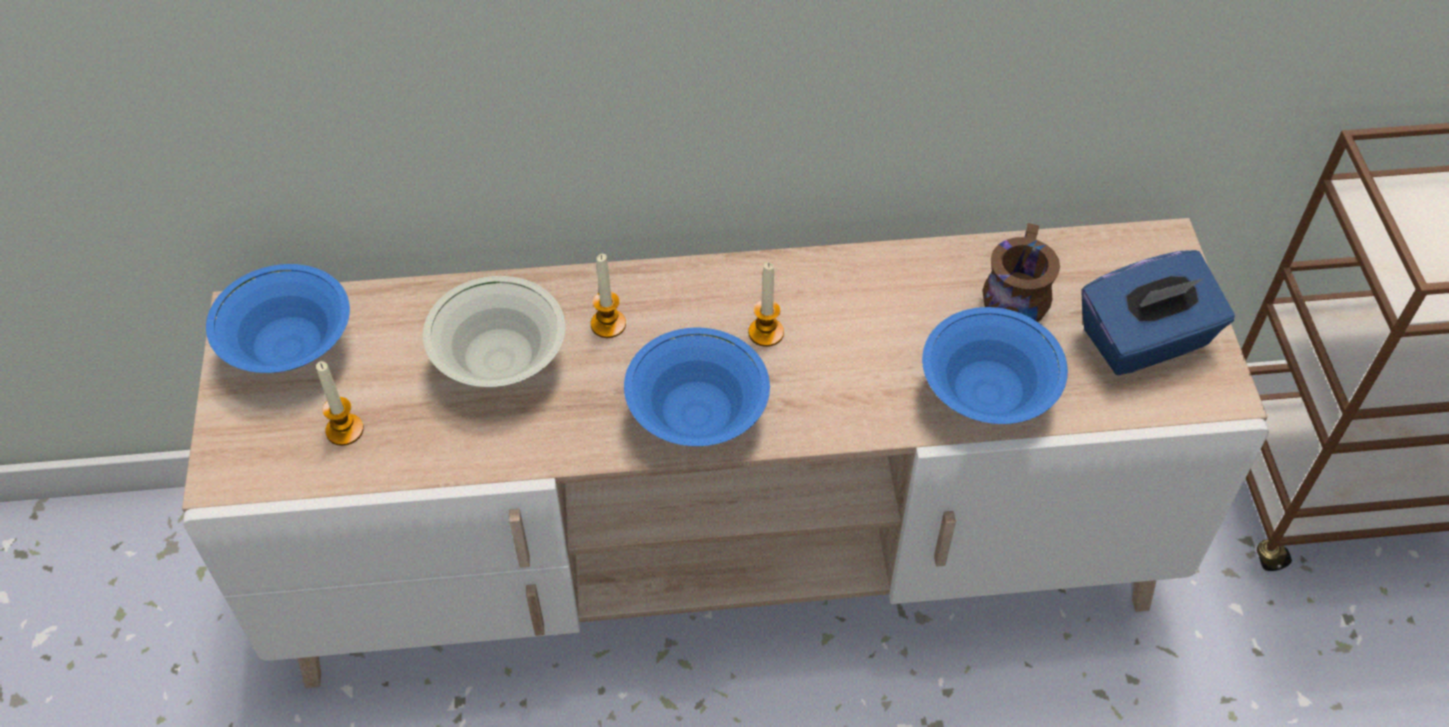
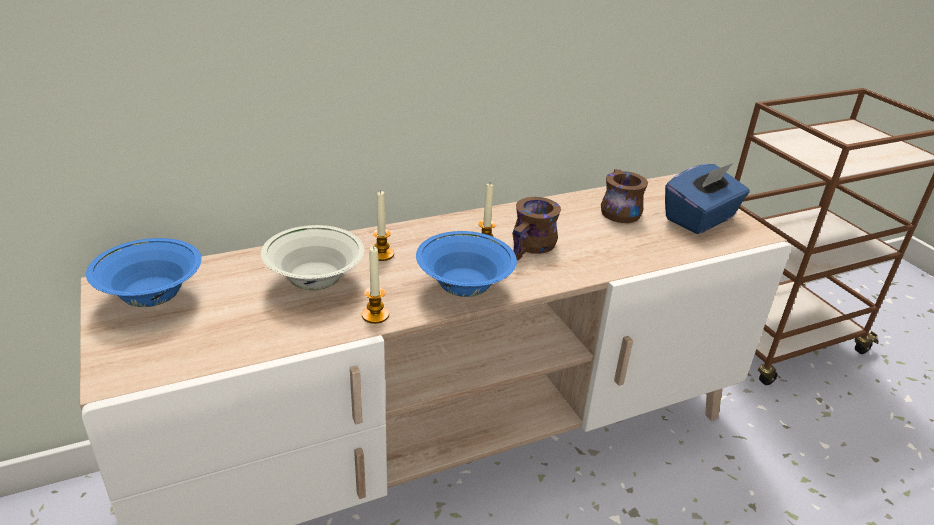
camera: 20 degrees left, 20 degrees down
candle [316,361,364,446] -> candle moved to [362,246,389,324]
blue bowl [922,307,1068,424] -> none
none -> brown mug [512,197,561,260]

